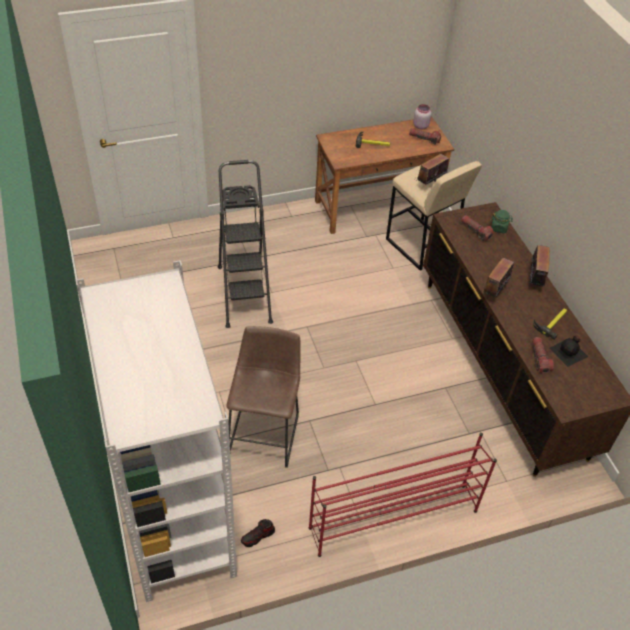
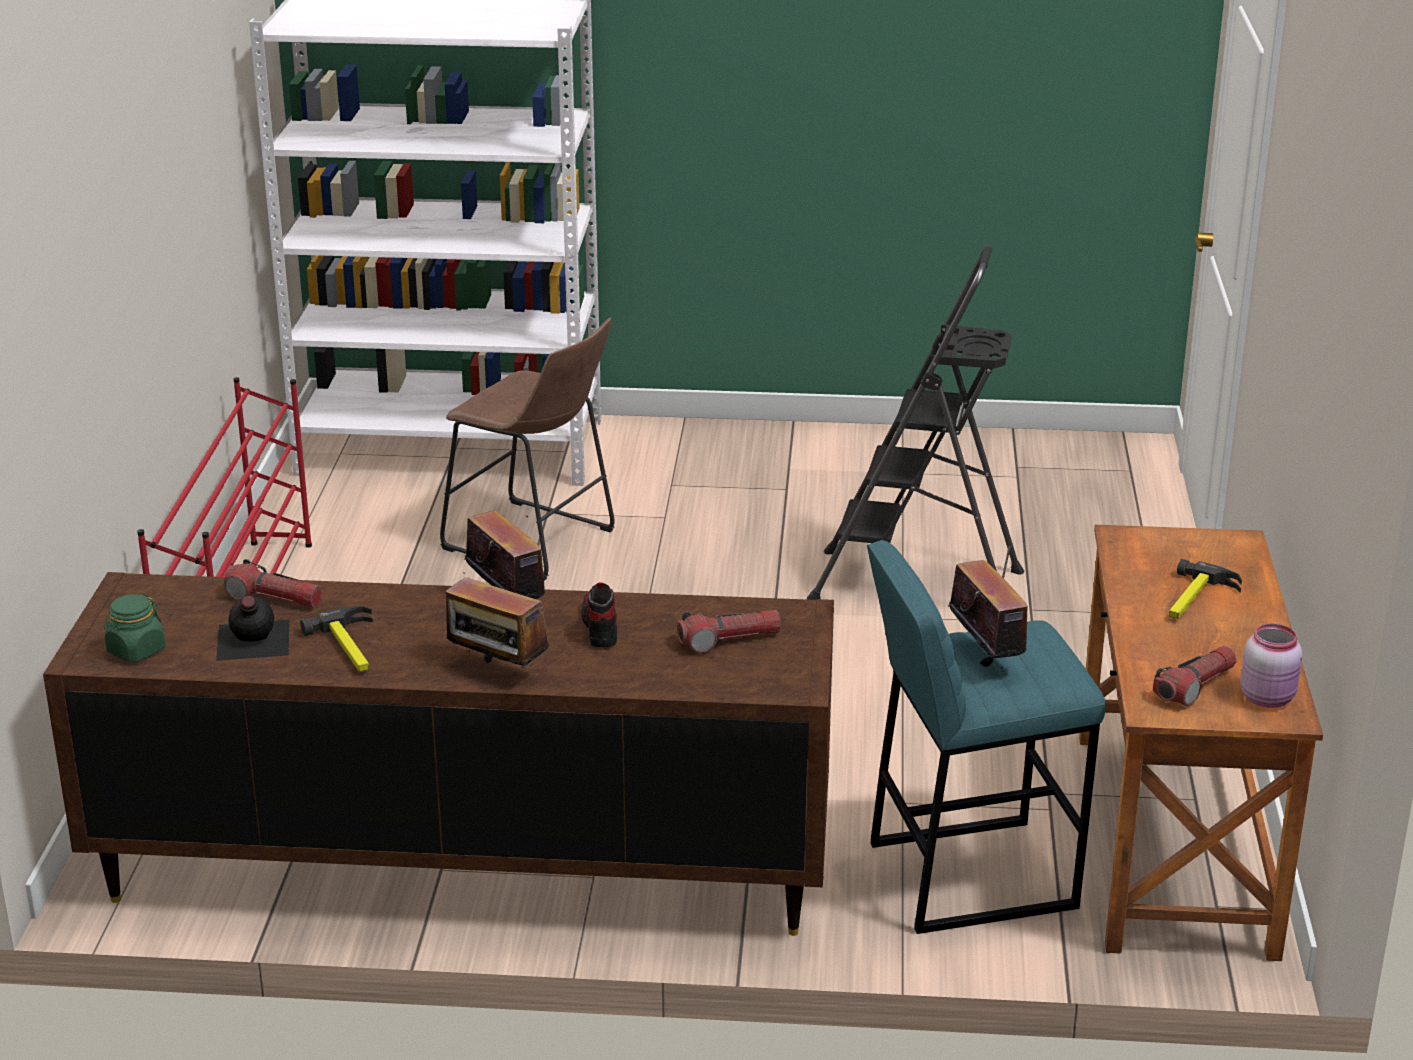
camera: 115 degrees right, 20 degrees down
shoe [241,519,275,547] -> shoe moved to [582,582,617,647]
beige stool [386,161,482,271] -> turquoise stool [867,540,1106,934]
green jar [490,210,513,233] -> green jar moved to [104,594,165,663]

